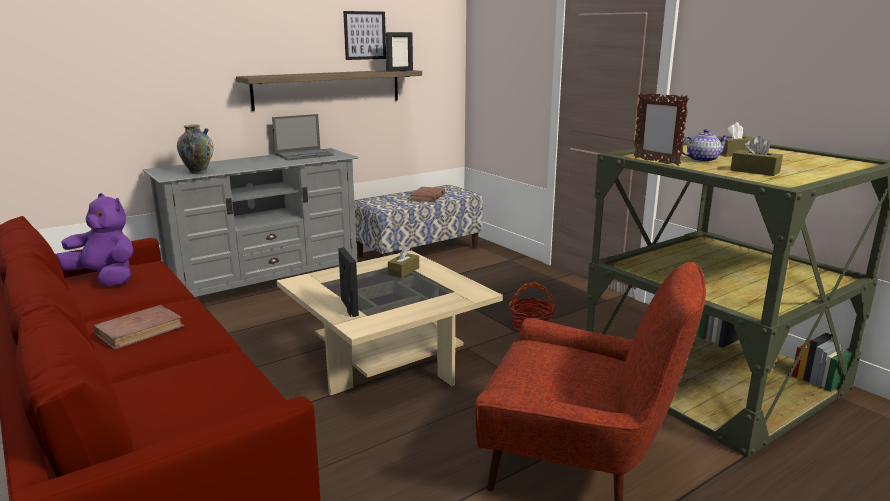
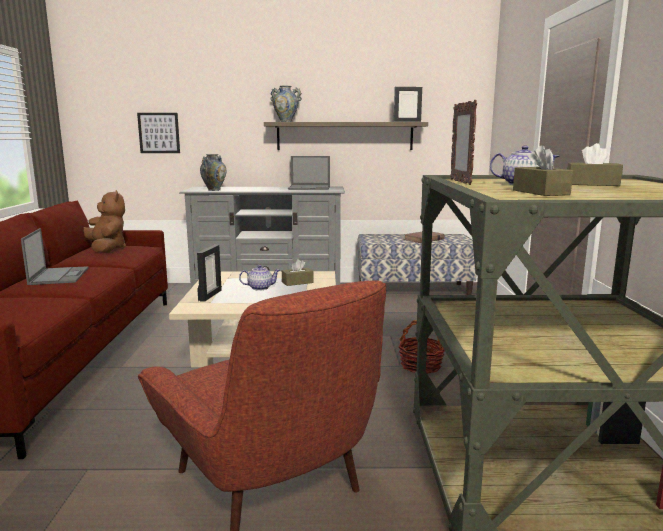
camera: 35 degrees right, 5 degrees down
purple plush toy [55,193,134,286] -> brown plush toy [83,190,126,253]
brown book [94,305,185,350] -> laptop [21,228,89,285]
picture [343,11,386,60] -> picture moved to [137,113,180,153]
none -> teapot [239,265,280,291]
none -> vase [271,85,302,122]

